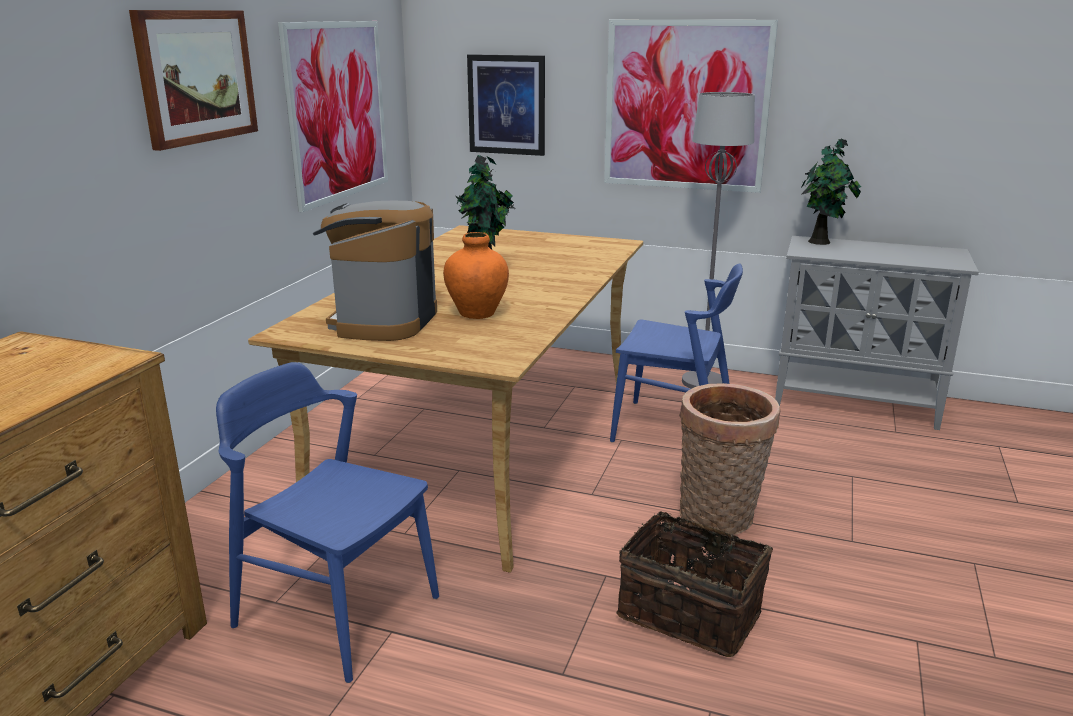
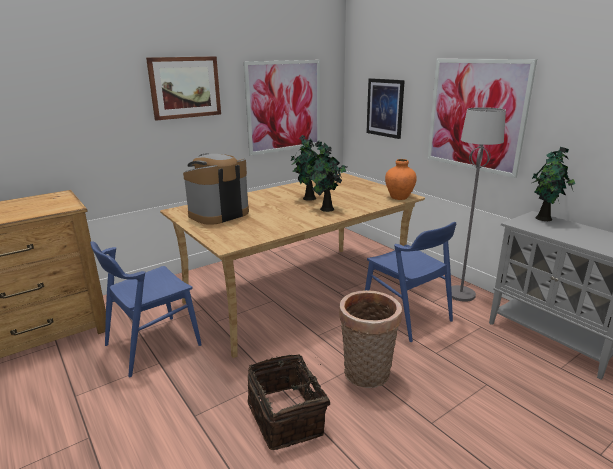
camera: 35 degrees right, 0 degrees up
blue chair [216,362,439,683] -> blue chair turned 105 degrees counterclockwise [90,241,202,377]
orange vase [443,232,509,319] -> orange vase moved to [385,159,417,200]
none -> potted plant [306,141,347,212]

